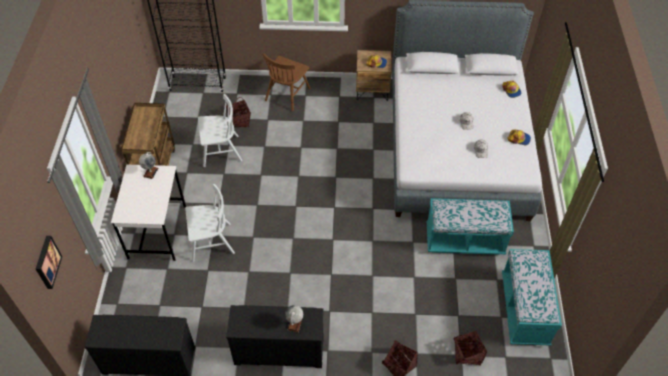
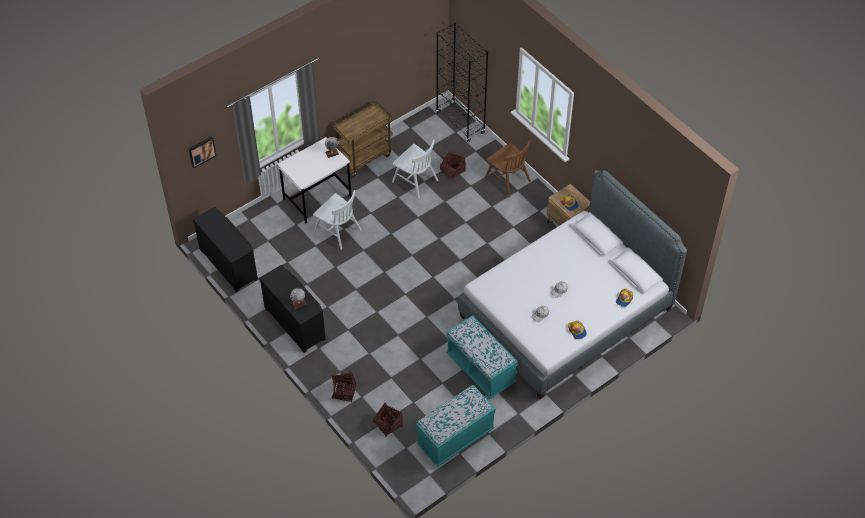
camera: 50 degrees right, 0 degrees up
brown chair [263,53,311,111] -> brown chair turned 120 degrees counterclockwise [484,140,531,197]

